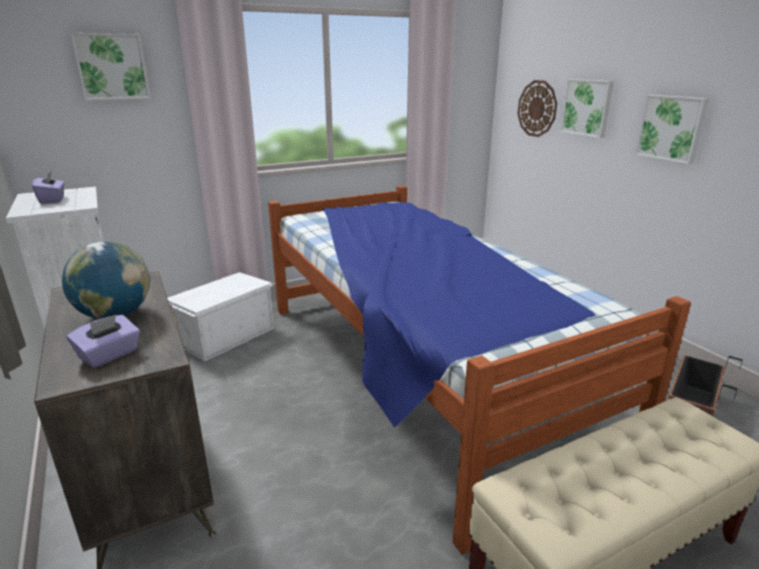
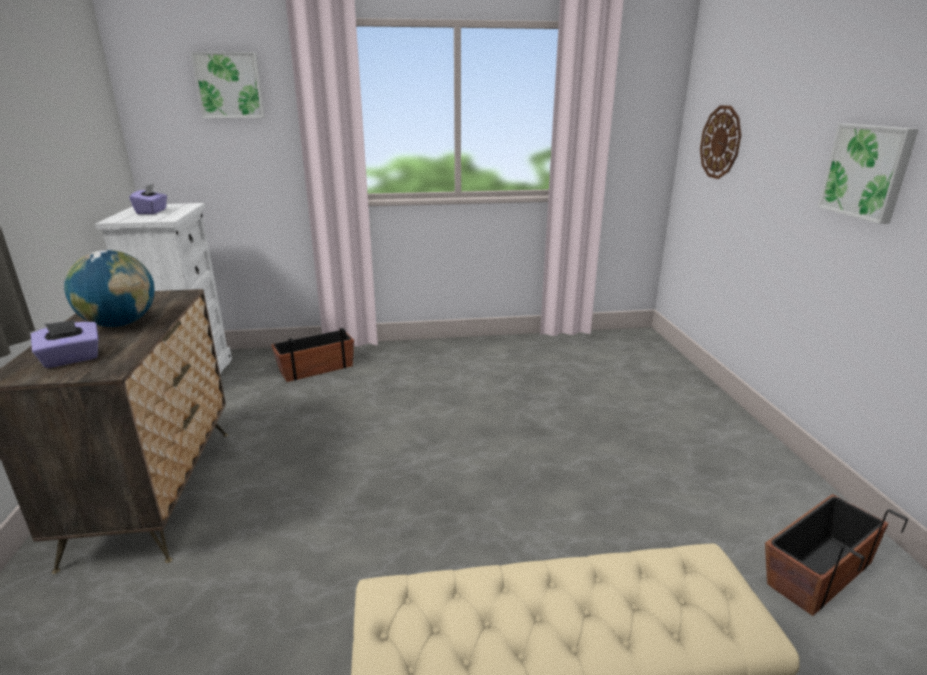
camera: 20 degrees right, 0 degrees up
white storage box [167,272,274,362] -> planter [271,328,354,382]
bed [268,186,691,555] -> none
picture [560,79,614,138] -> none

